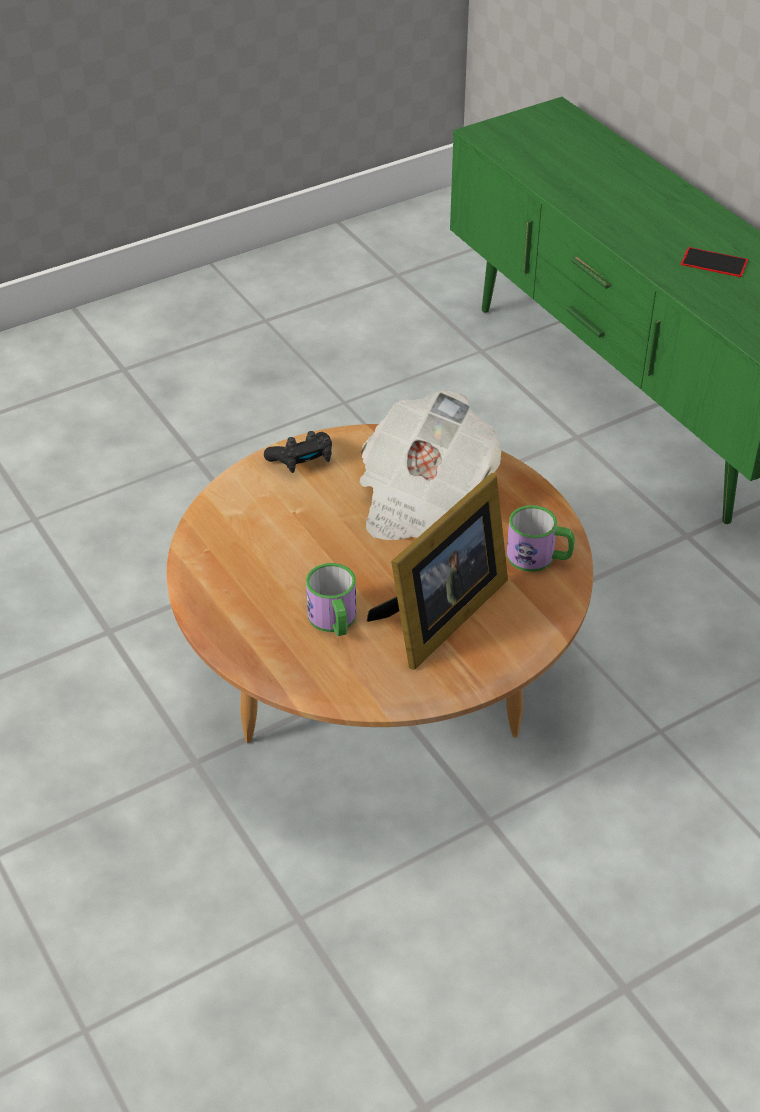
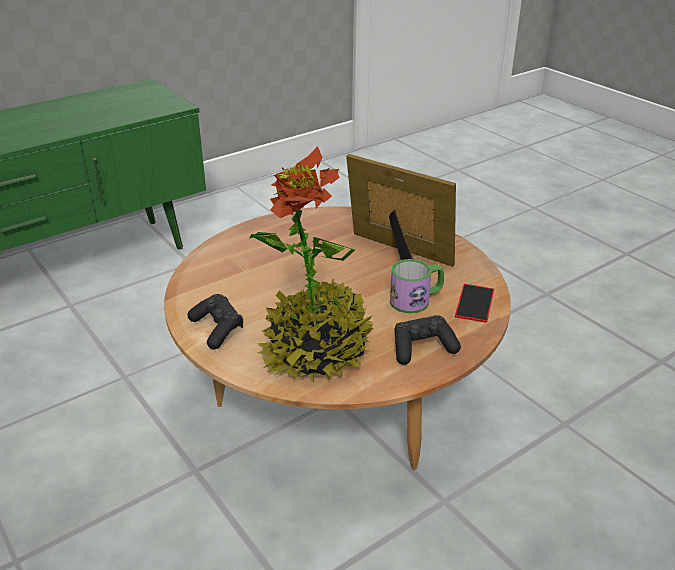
camera: 95 degrees left, 10 degrees down
newspaper [359,390,501,540] -> none
mug [506,505,575,572] -> none
phone [681,247,748,277] -> phone moved to [455,284,494,323]
none -> potted plant [249,146,374,382]
none -> black game controller [394,315,461,365]

